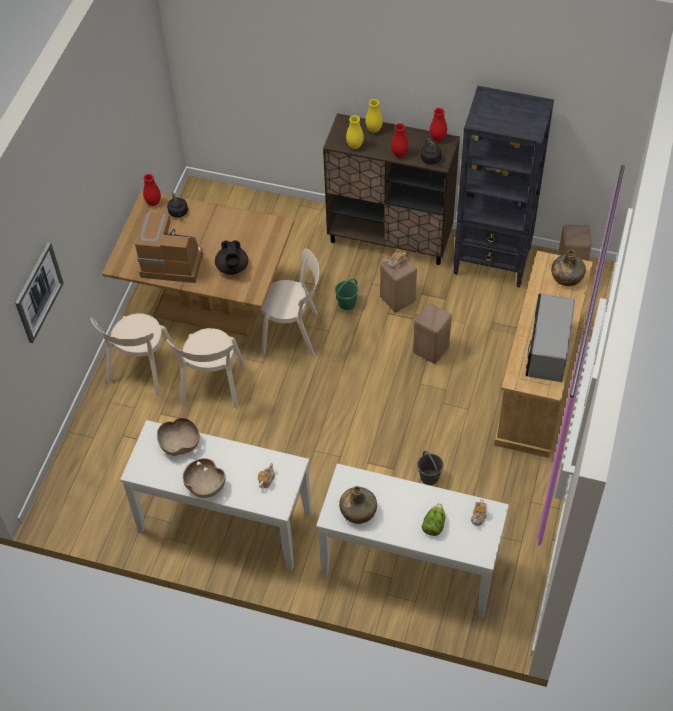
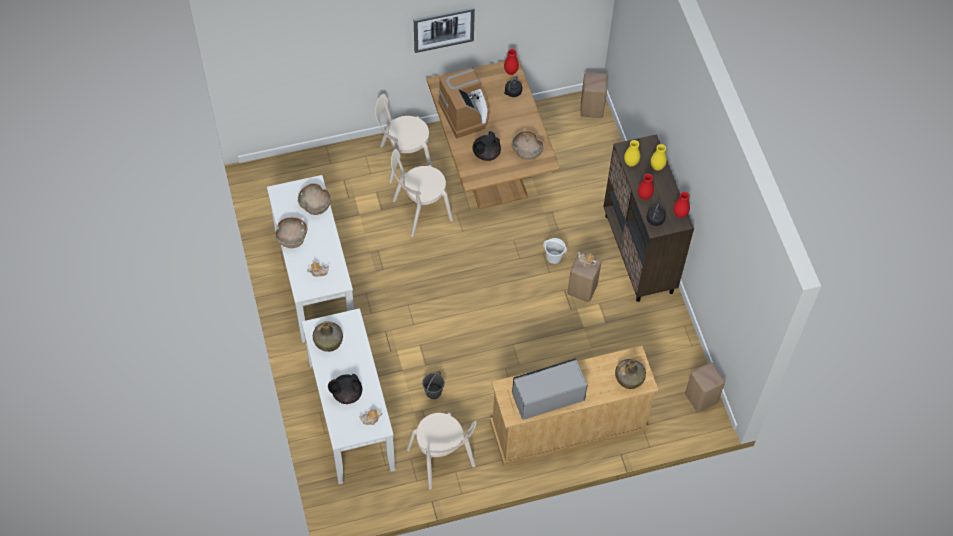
camera: 55 degrees right, 5 degrees up
picture [15,242,64,343] -> picture moved to [414,7,475,53]
beige chair [260,249,319,356] -> beige chair moved to [407,413,476,490]
green bucket [335,278,359,310] -> white bucket [543,238,567,264]
beige stool [413,303,452,364] -> beige stool moved to [580,72,607,118]
lettuce [422,503,445,536] -> black teapot [328,374,362,404]
black bookcase [453,86,554,288] -> none
none -> brown bowl [512,131,544,160]

